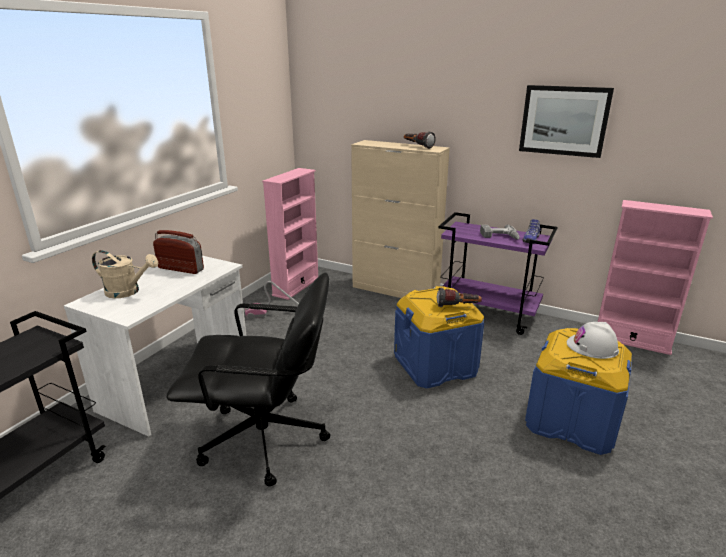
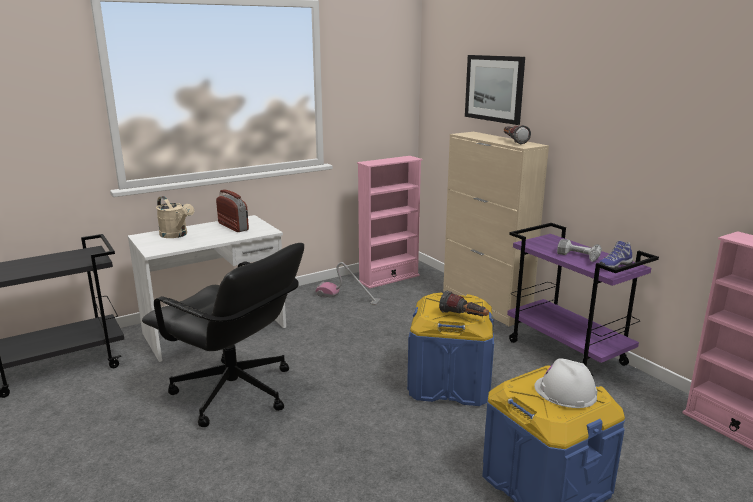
camera: 30 degrees right, 5 degrees down
picture [519,85,614,158] -> picture moved to [465,55,525,125]

